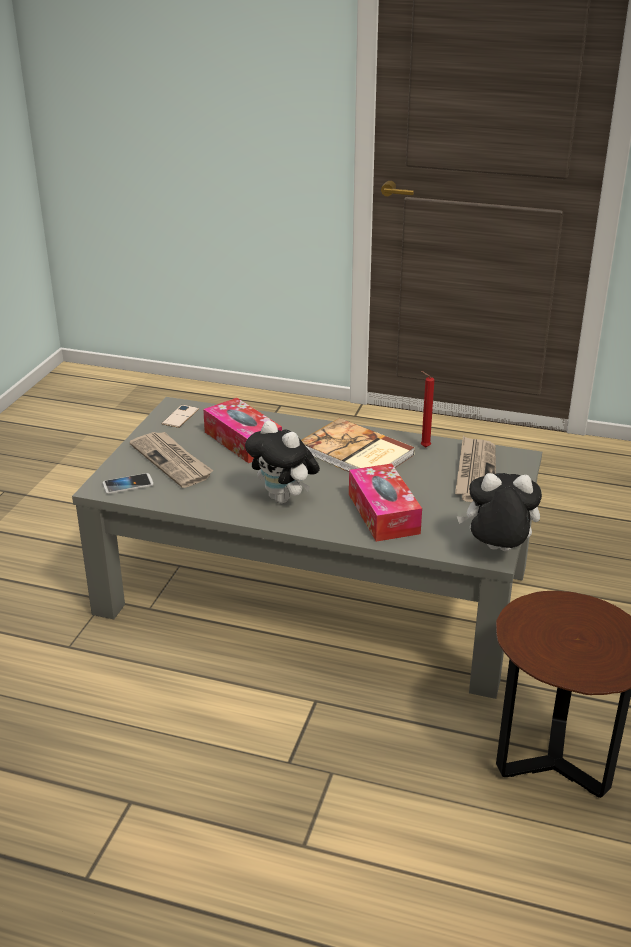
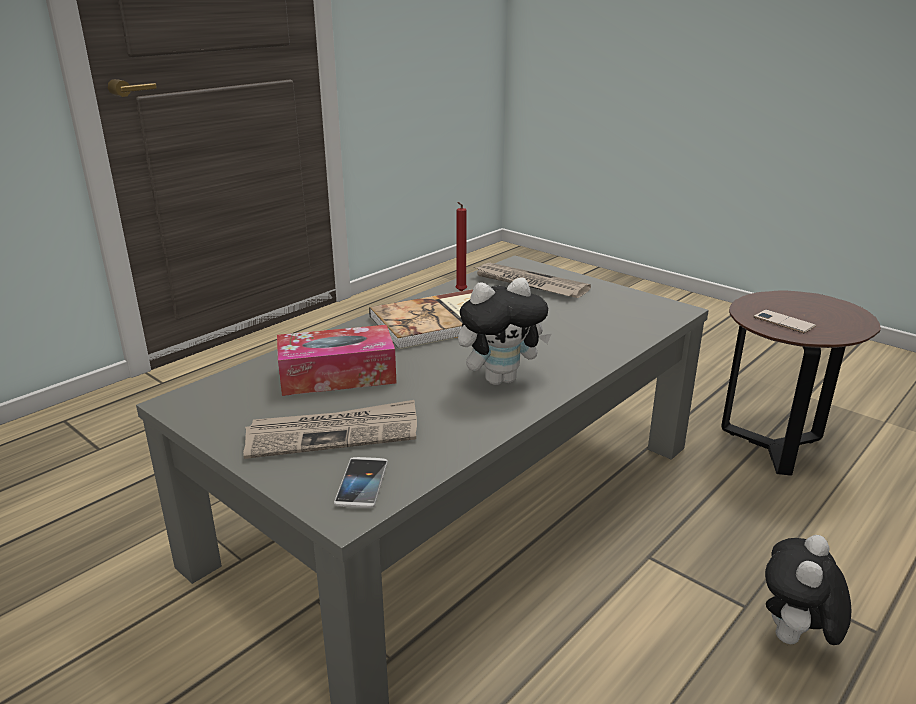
camera: 65 degrees left, 5 degrees down
phone [162,405,199,428] -> phone moved to [753,309,816,333]
tissue box [349,463,422,542] -> none
plush toy [457,473,542,551] -> plush toy moved to [765,535,851,645]

